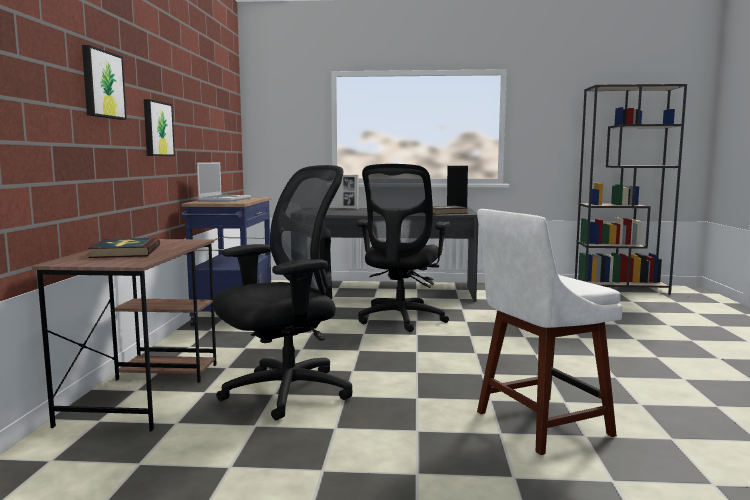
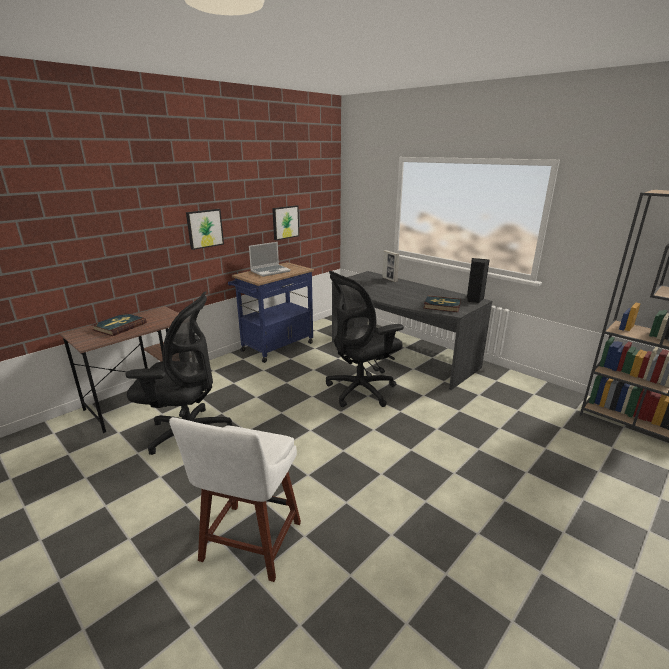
camera: 40 degrees right, 15 degrees up
picture [82,45,127,120] -> picture moved to [272,205,299,240]
white chair [477,209,622,455] -> white chair turned 90 degrees counterclockwise [169,417,301,582]

